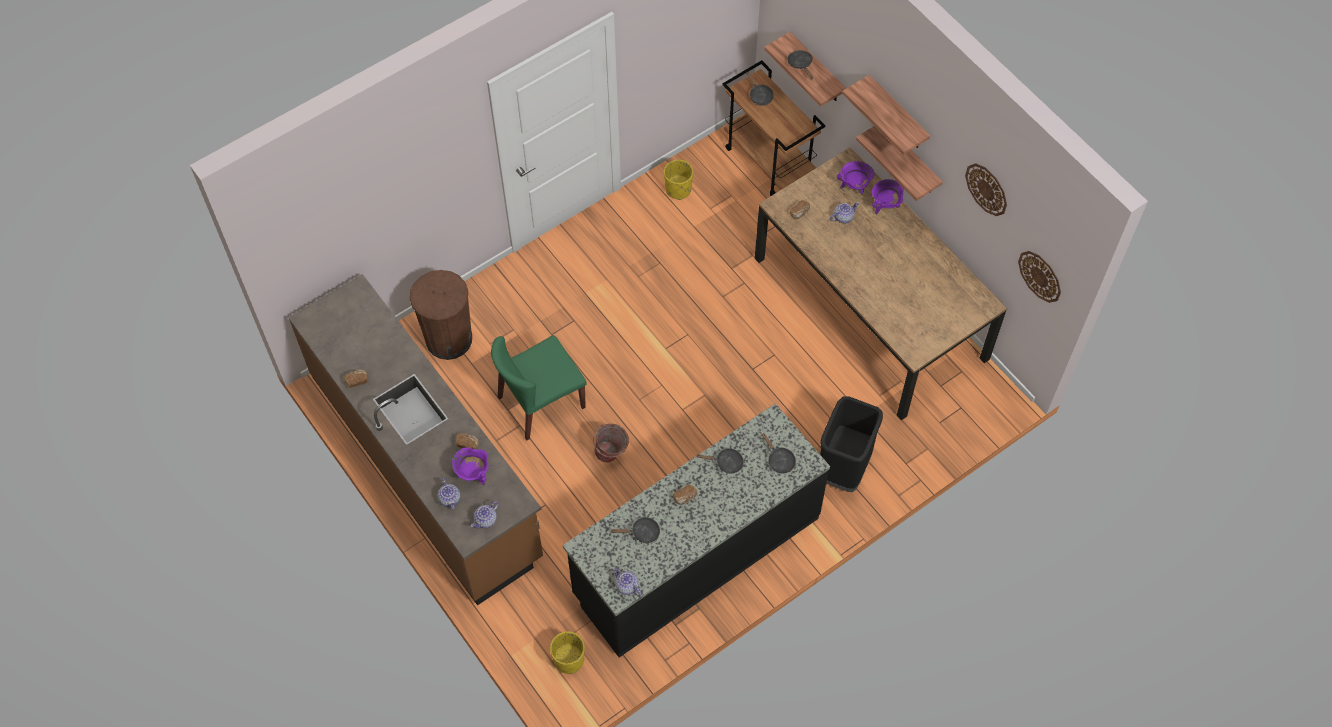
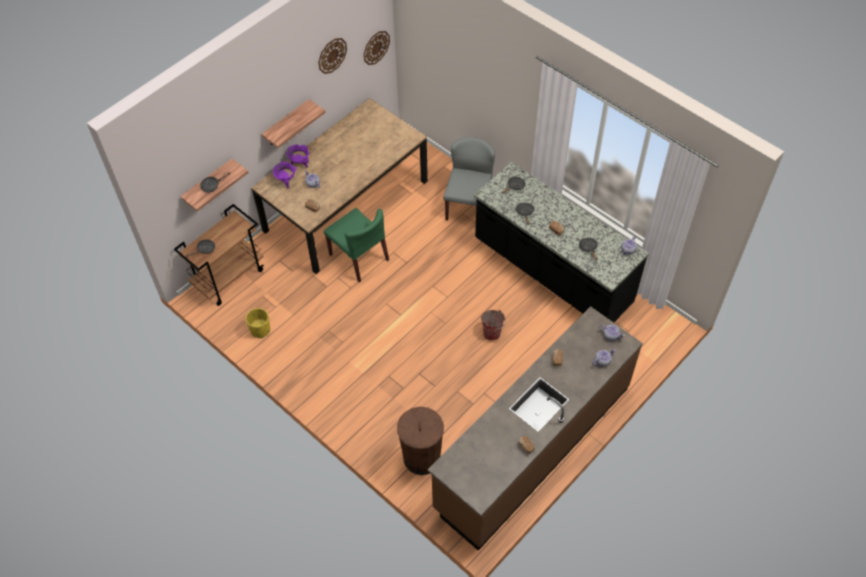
camera: 100 degrees left, 5 degrees down
purple cooking pot [452,448,488,485] -> none
green chair [491,335,586,441] -> green chair moved to [324,208,389,282]
yellow planter [550,631,585,674] -> none
black trash can [820,396,883,492] -> grey chair [443,137,495,220]
shelf [842,75,931,155] -> none

